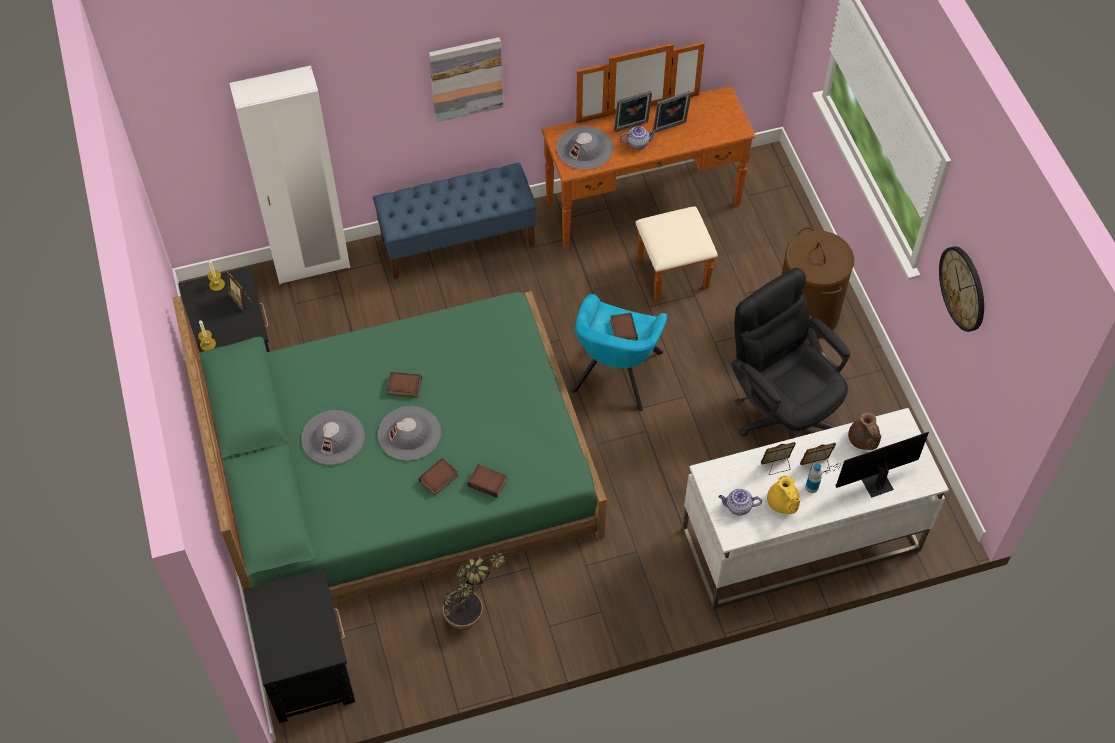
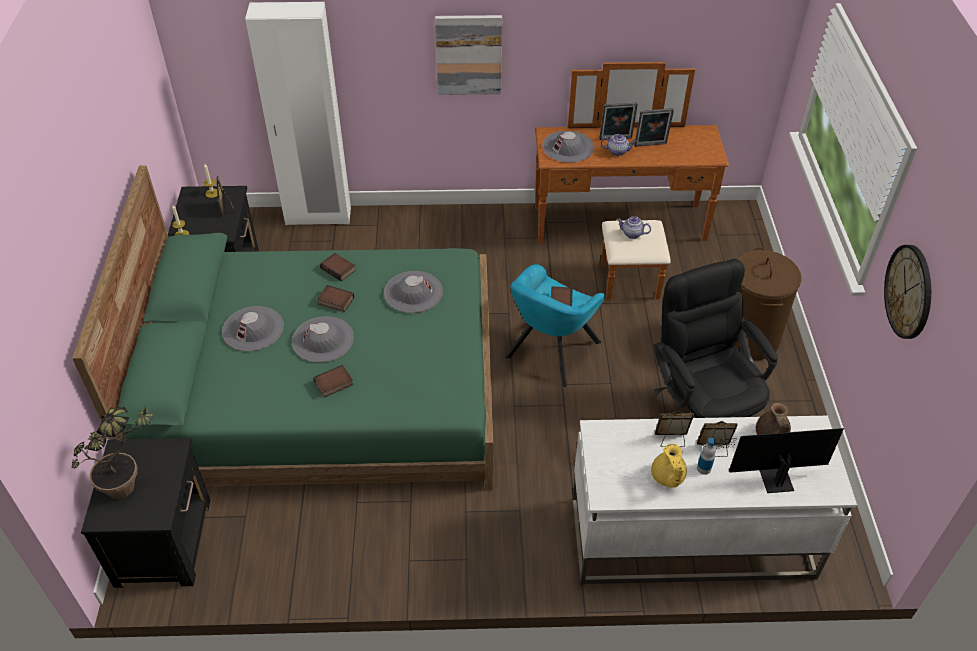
camera: 15 degrees right, 10 degrees down
blue bench [373,163,537,279] -> none
potted plant [442,551,507,630] -> potted plant moved to [72,407,153,499]
book [468,464,507,498] -> book moved to [320,253,356,281]
teapot [719,489,762,516] -> teapot moved to [617,216,651,239]
none -> grey hat [384,271,443,313]

